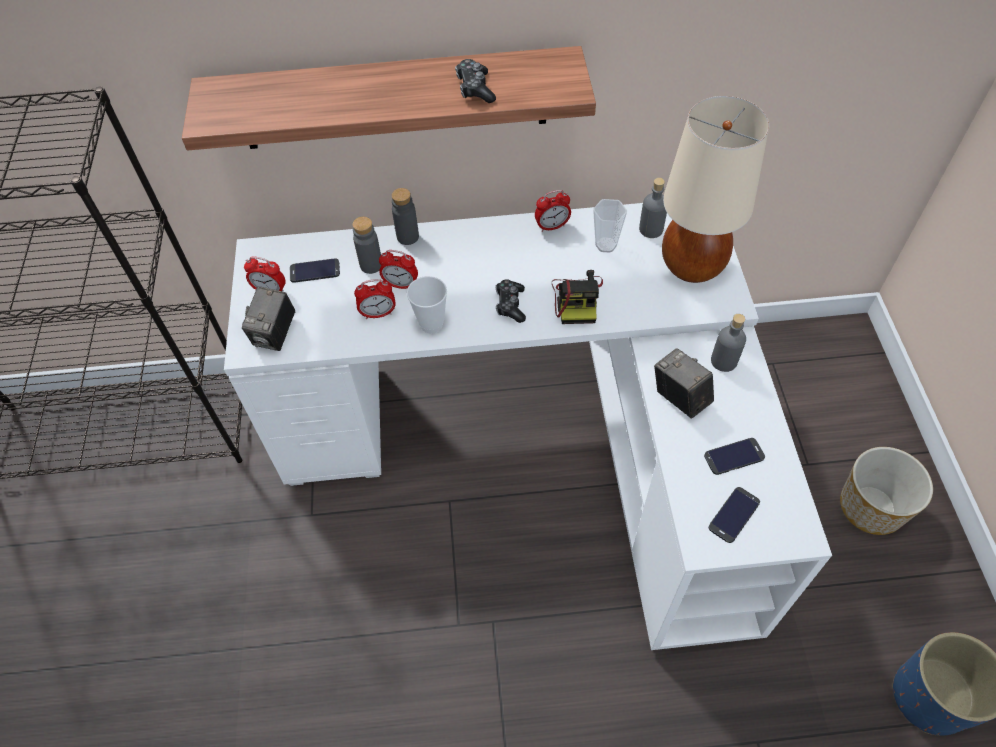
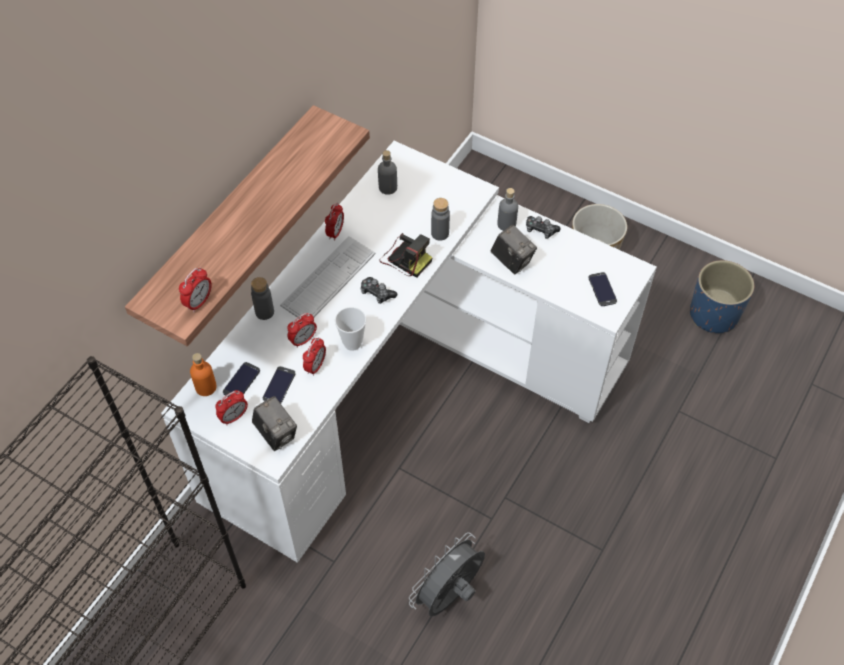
camera: 55 degrees left, 0 degrees up
grey bottle [352,217,381,274] -> grey bottle moved to [431,198,450,241]
game controller [455,59,496,103] -> game controller moved to [526,216,560,239]
cup [593,199,627,253] -> none
camera [654,348,714,419] -> camera turned 135 degrees counterclockwise [491,224,537,274]
beige table lamp [662,96,769,283] -> none
phone [704,438,765,475] -> phone moved to [263,366,296,403]
none -> alarm clock [179,267,212,312]
none -> orange bottle [190,353,217,396]
none -> keyboard [280,236,375,319]
none -> grey fan [409,532,485,617]

